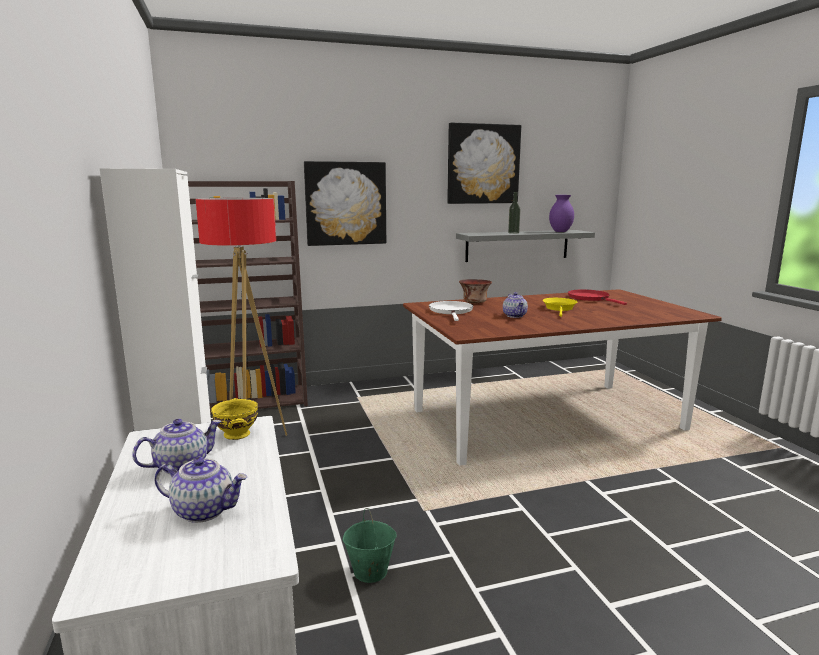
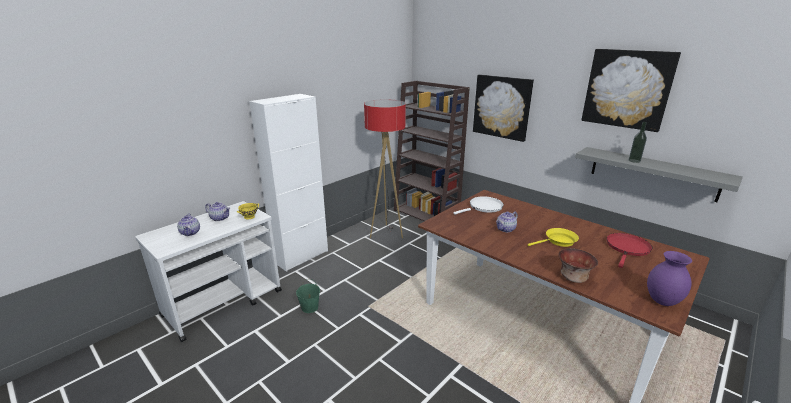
camera: 60 degrees right, 10 degrees up
bowl [459,279,492,303] -> bowl moved to [558,248,598,283]
purple vase [549,195,574,232] -> purple vase moved to [647,251,692,306]

